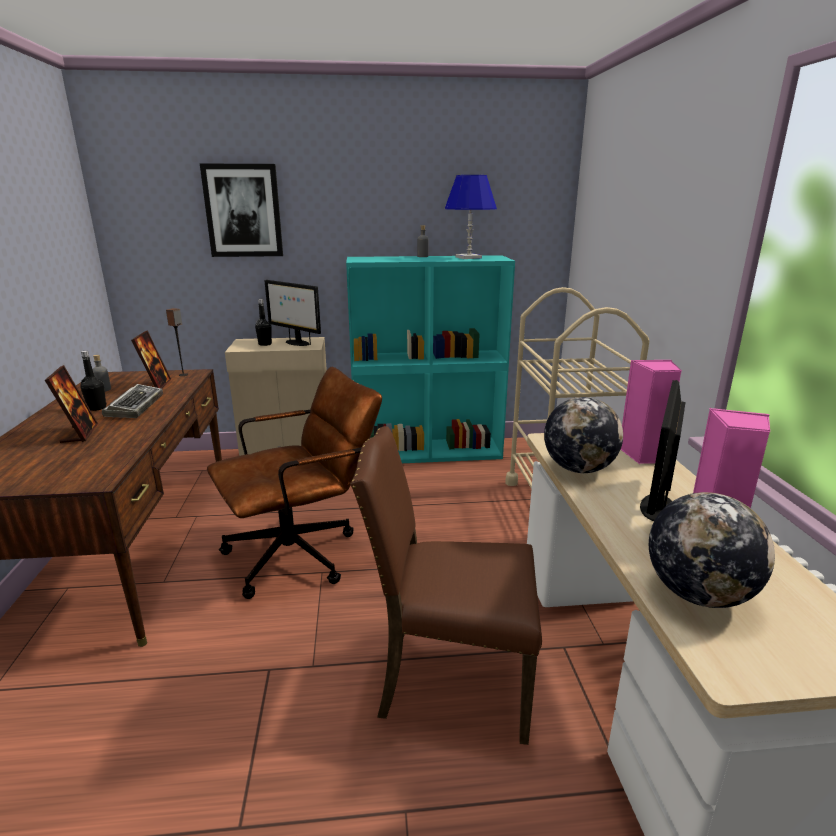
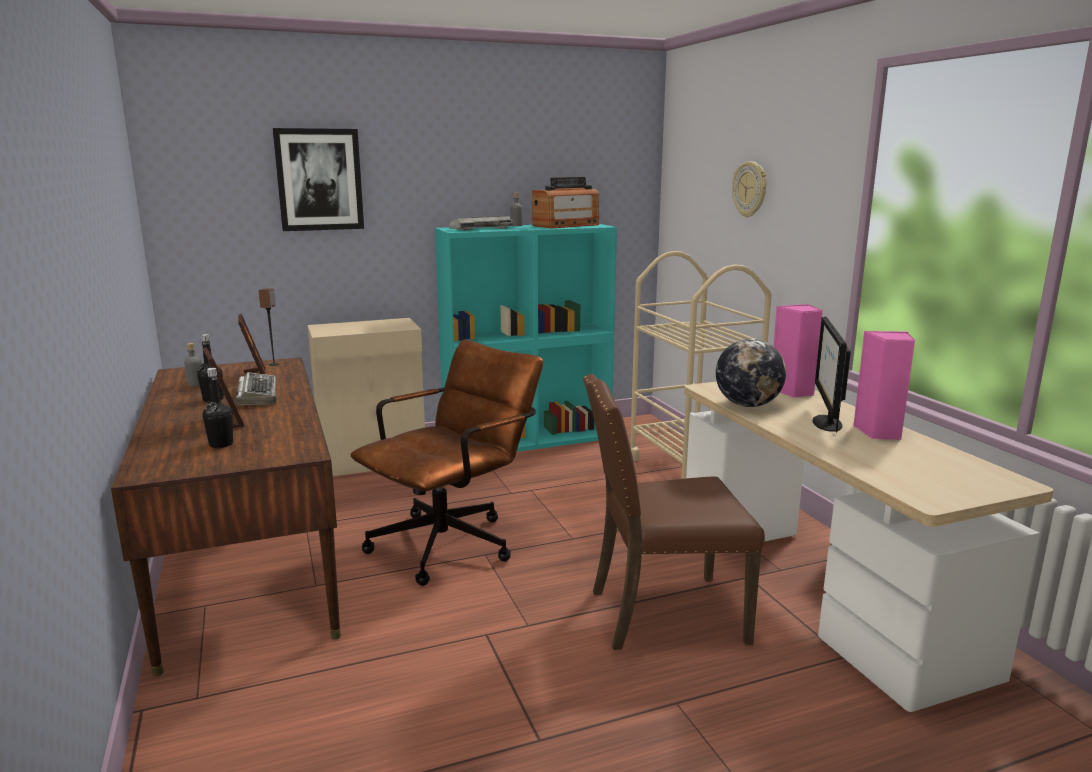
camera: 15 degrees left, 5 degrees down
black bottle [255,299,272,346] -> black bottle moved to [202,368,233,448]
monitor [265,280,321,346] -> none
blue table lamp [445,175,497,259] -> radio [532,177,599,229]
globe [649,492,775,608] -> none
none -> keyboard [449,216,513,231]
none -> wall clock [732,161,766,218]

